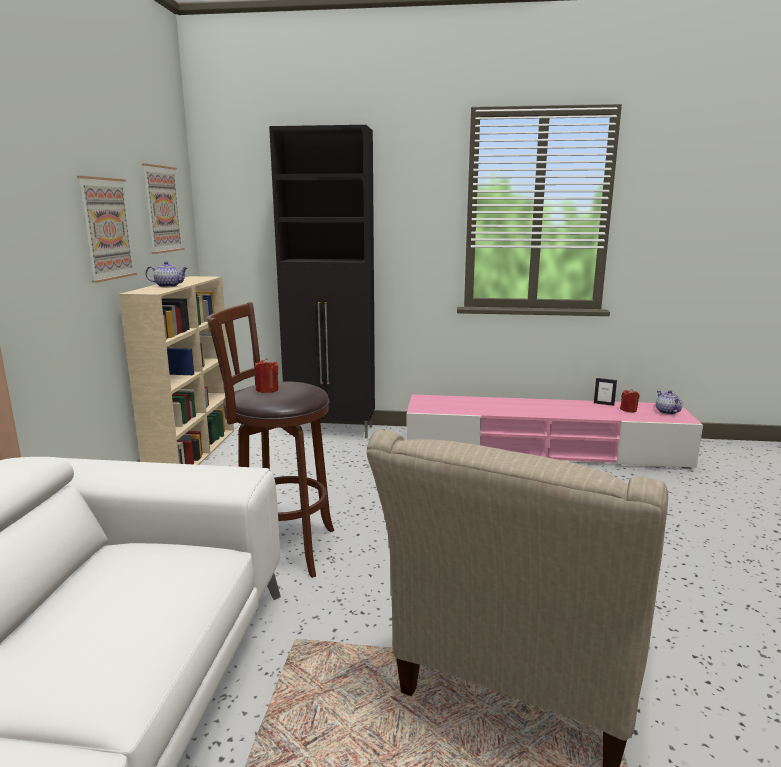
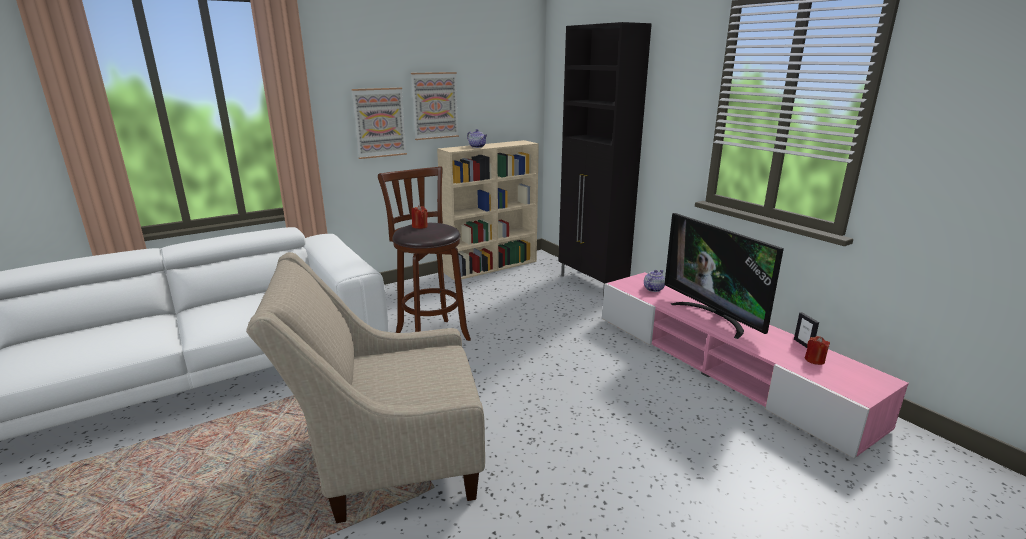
camera: 50 degrees right, 5 degrees up
picture [142,164,185,254] -> picture moved to [352,88,407,159]
teapot [656,390,682,415] -> teapot moved to [644,270,665,292]
none -> television [664,213,784,339]

